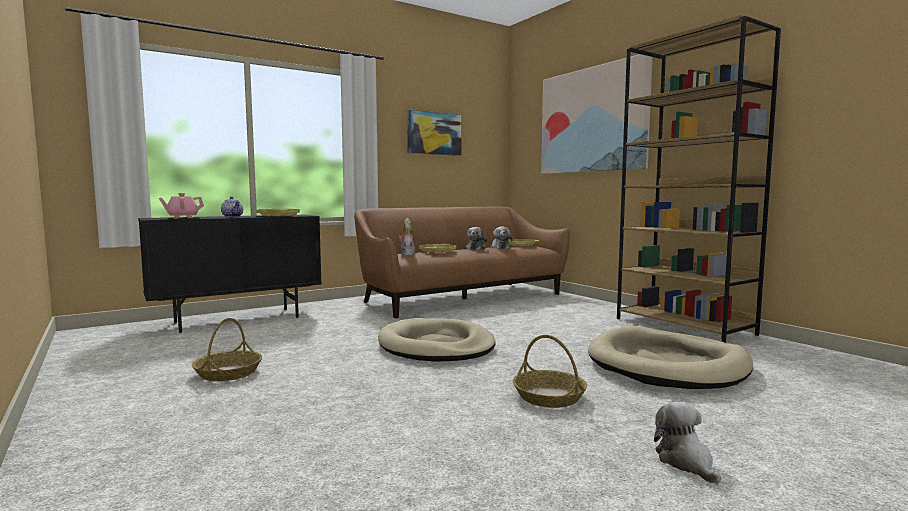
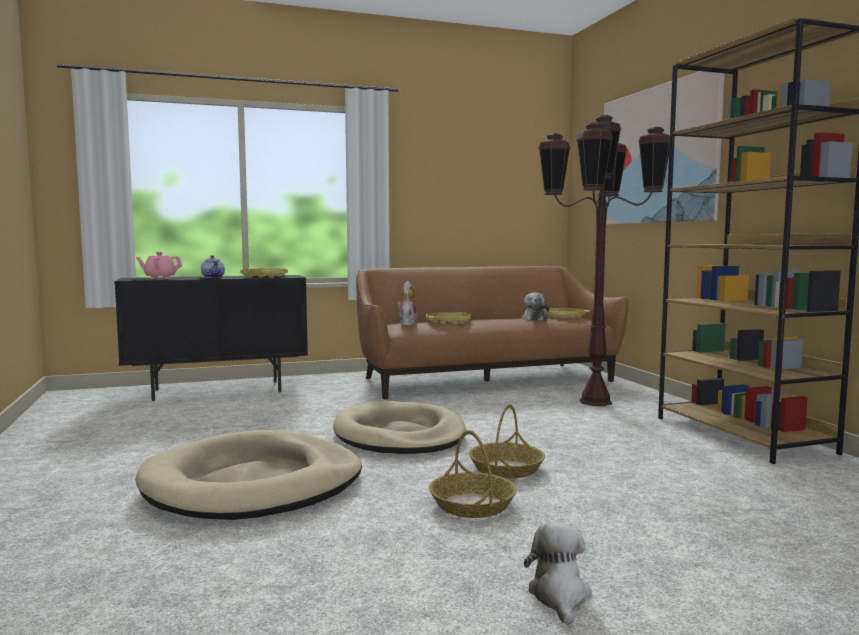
camera: 15 degrees right, 0 degrees up
basket [192,318,262,381] -> basket moved to [469,405,545,479]
picture [407,110,462,156] -> none
plush toy [466,227,487,250] -> none
beige dog bed [588,326,753,389] -> beige dog bed moved to [135,430,362,520]
none -> brown floor lamp [539,115,670,406]

